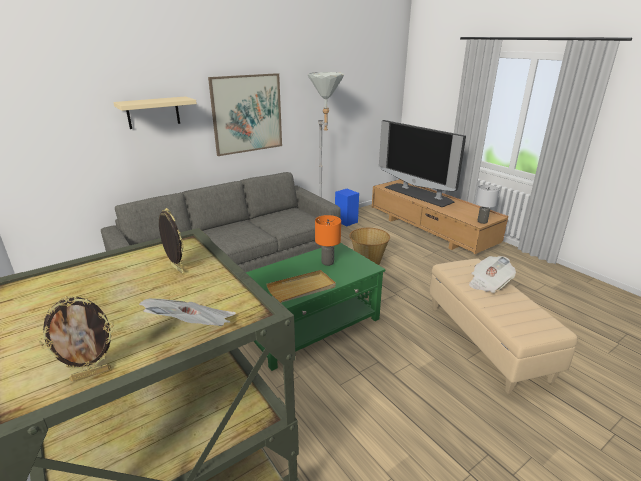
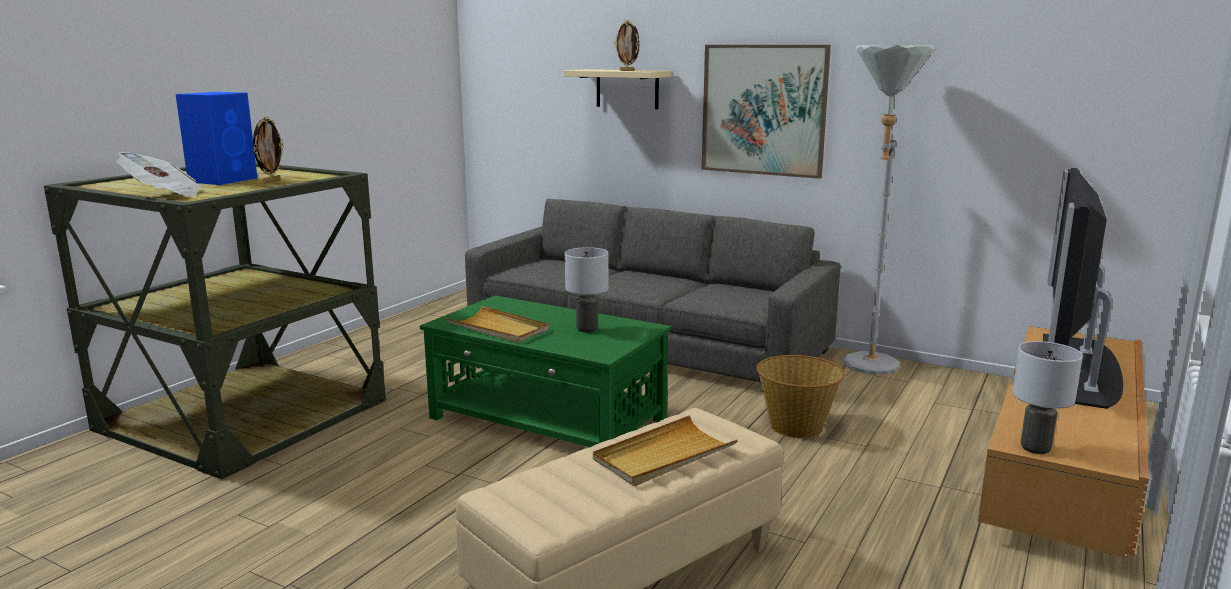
camera: 65 degrees right, 10 degrees down
picture frame [39,296,115,381] -> picture frame moved to [614,20,640,71]
orange table lamp [315,215,341,266] -> white table lamp [565,247,608,333]
blue speaker [335,189,359,226] -> blue speaker moved to [176,92,257,185]
newspaper [469,256,516,293] -> beige tray [593,415,738,486]

